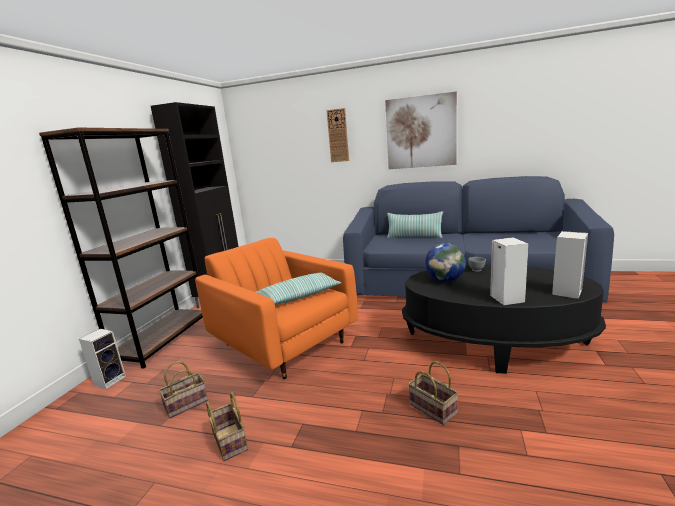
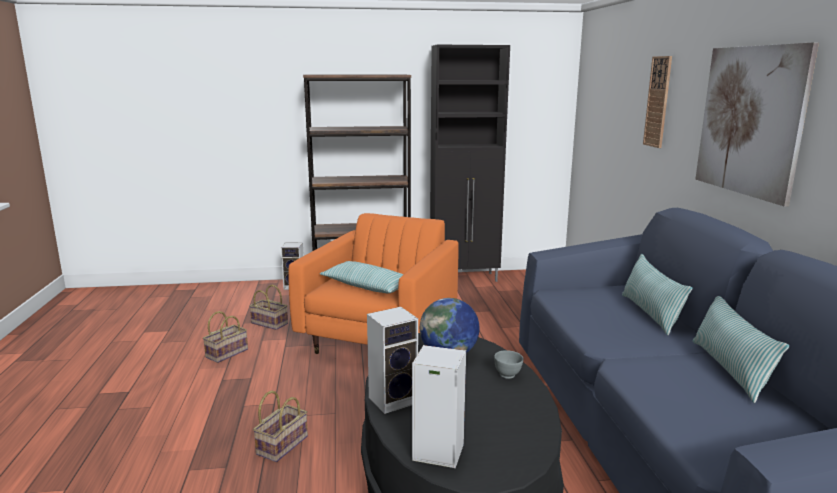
camera: 65 degrees right, 0 degrees up
none -> pillow [692,296,789,403]

